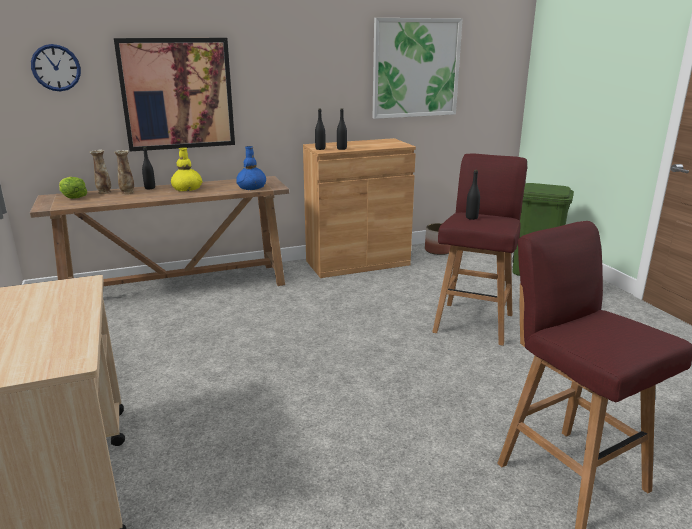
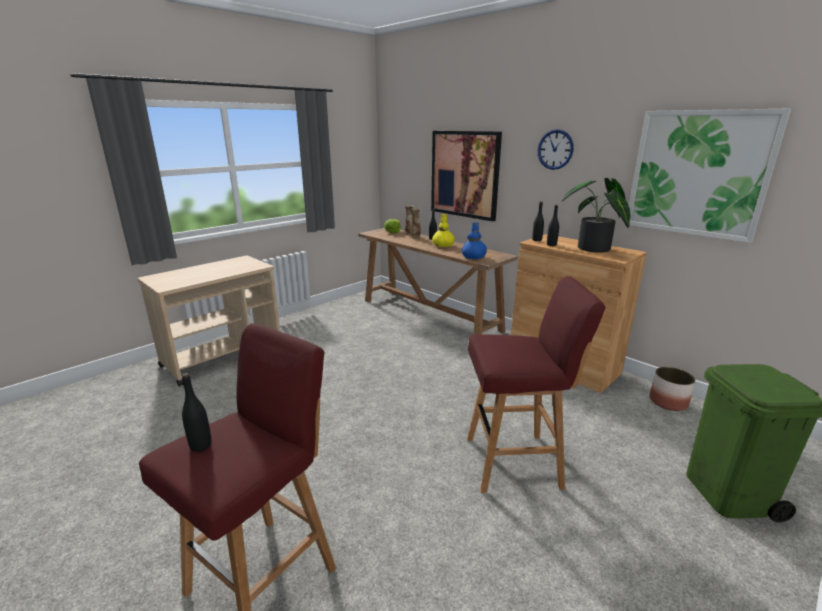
camera: 65 degrees right, 0 degrees up
wall clock [31,44,81,91] -> wall clock moved to [538,129,573,170]
black bottle [466,170,480,220] -> black bottle moved to [182,373,212,452]
none -> potted plant [562,178,631,252]

